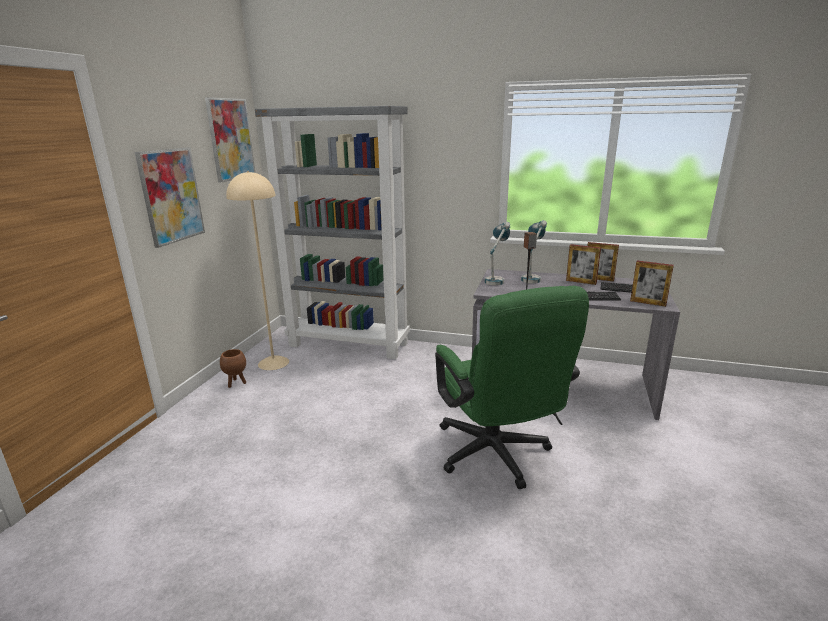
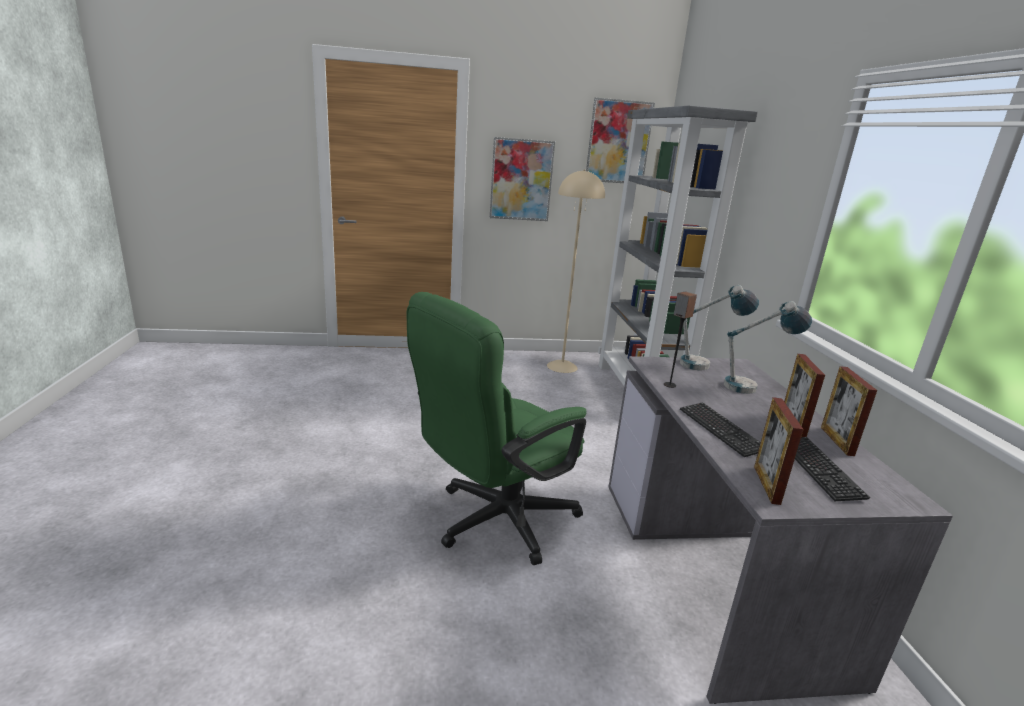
camera: 65 degrees right, 0 degrees up
brown planter [220,349,246,388] -> none

